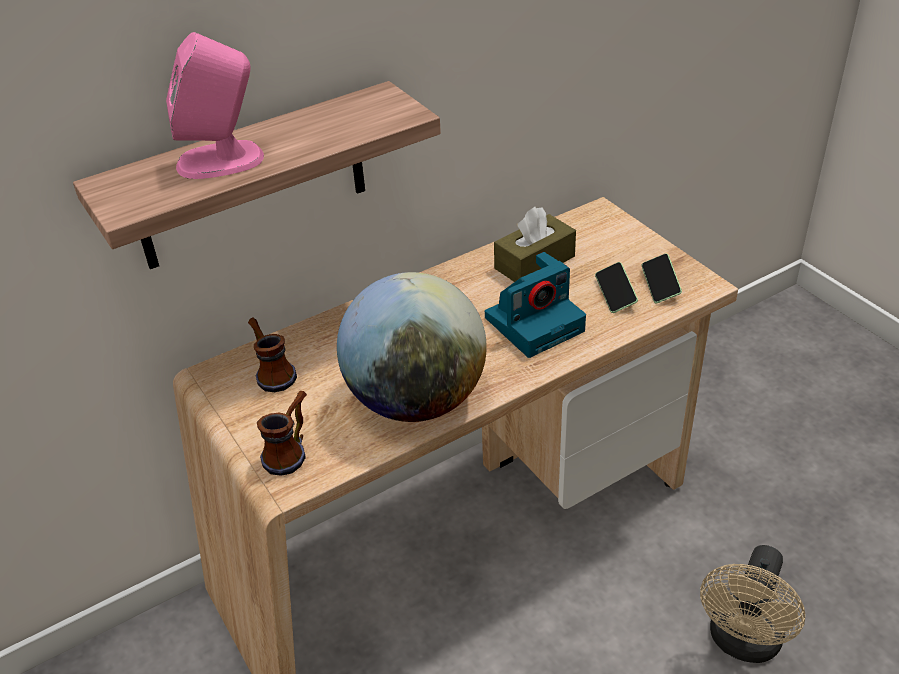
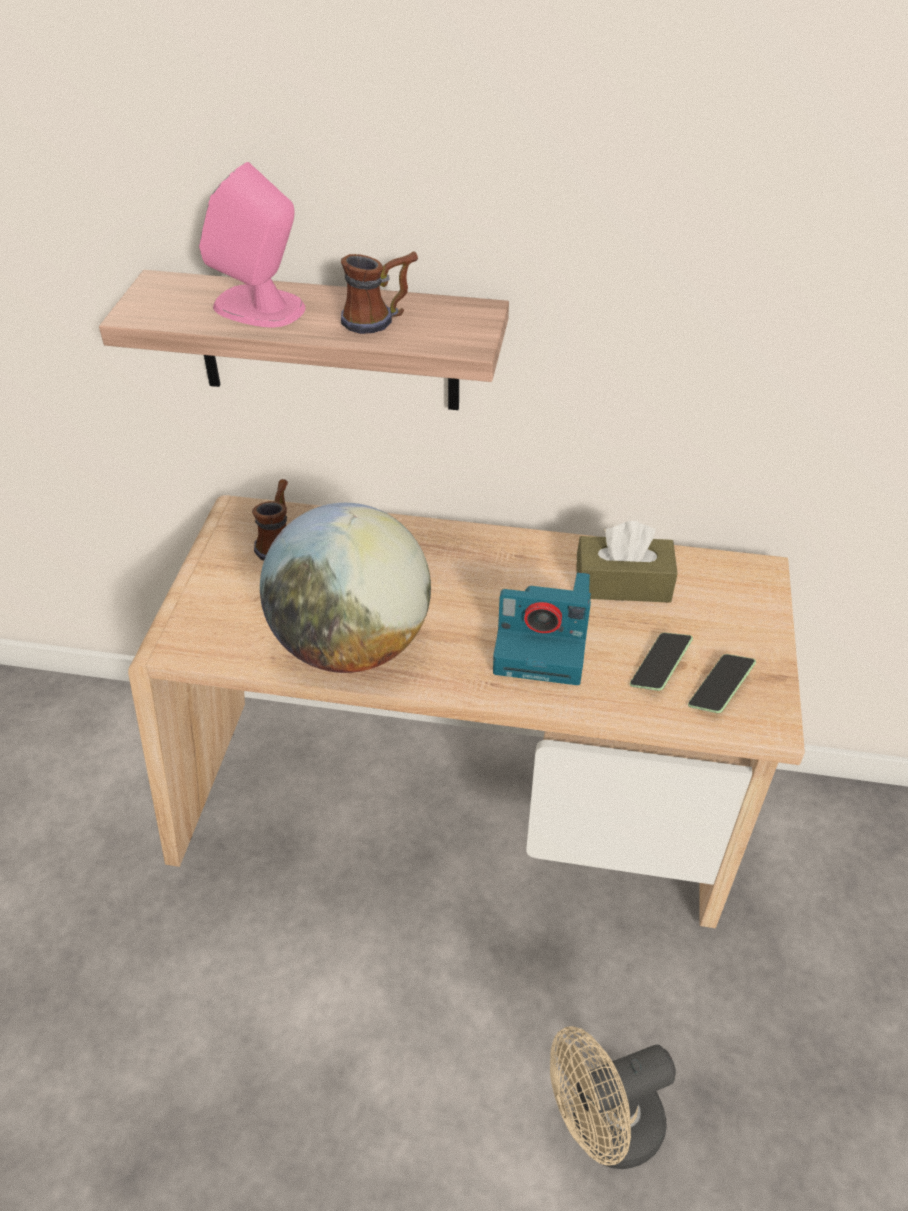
camera: 40 degrees right, 5 degrees up
mug [257,391,307,476] -> mug moved to [341,251,418,334]

